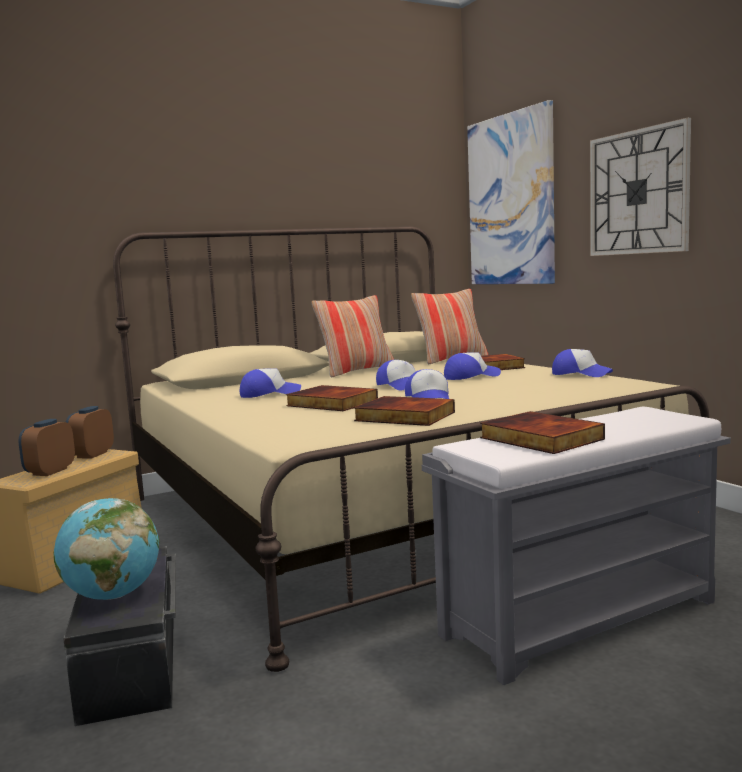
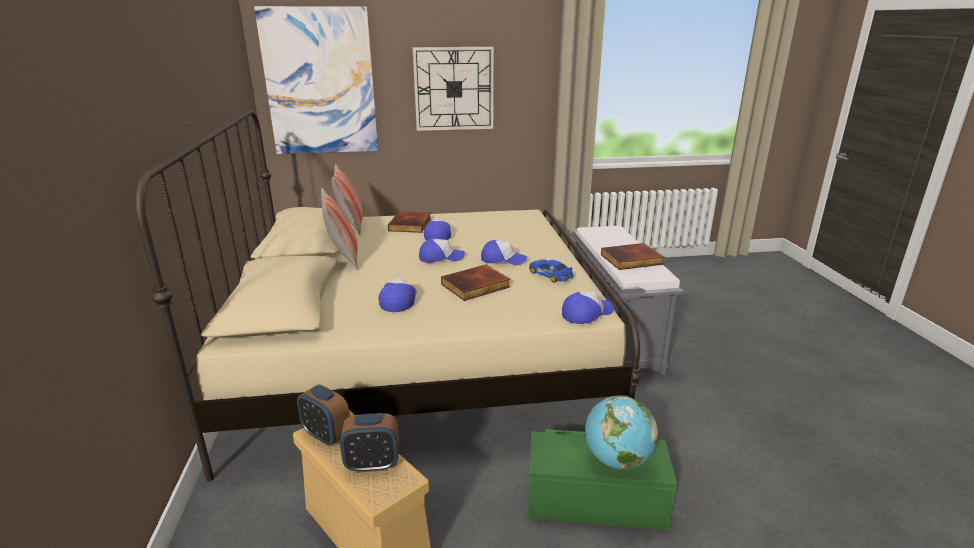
camera: 70 degrees left, 15 degrees up
alarm clock [18,419,75,476] -> alarm clock turned 45 degrees counterclockwise [340,413,399,473]
black storage box [63,546,176,726] -> green storage box [528,429,677,530]
book [354,396,455,426] -> toy car [529,259,574,283]
cap [552,349,613,377] -> cap moved to [562,291,614,324]

